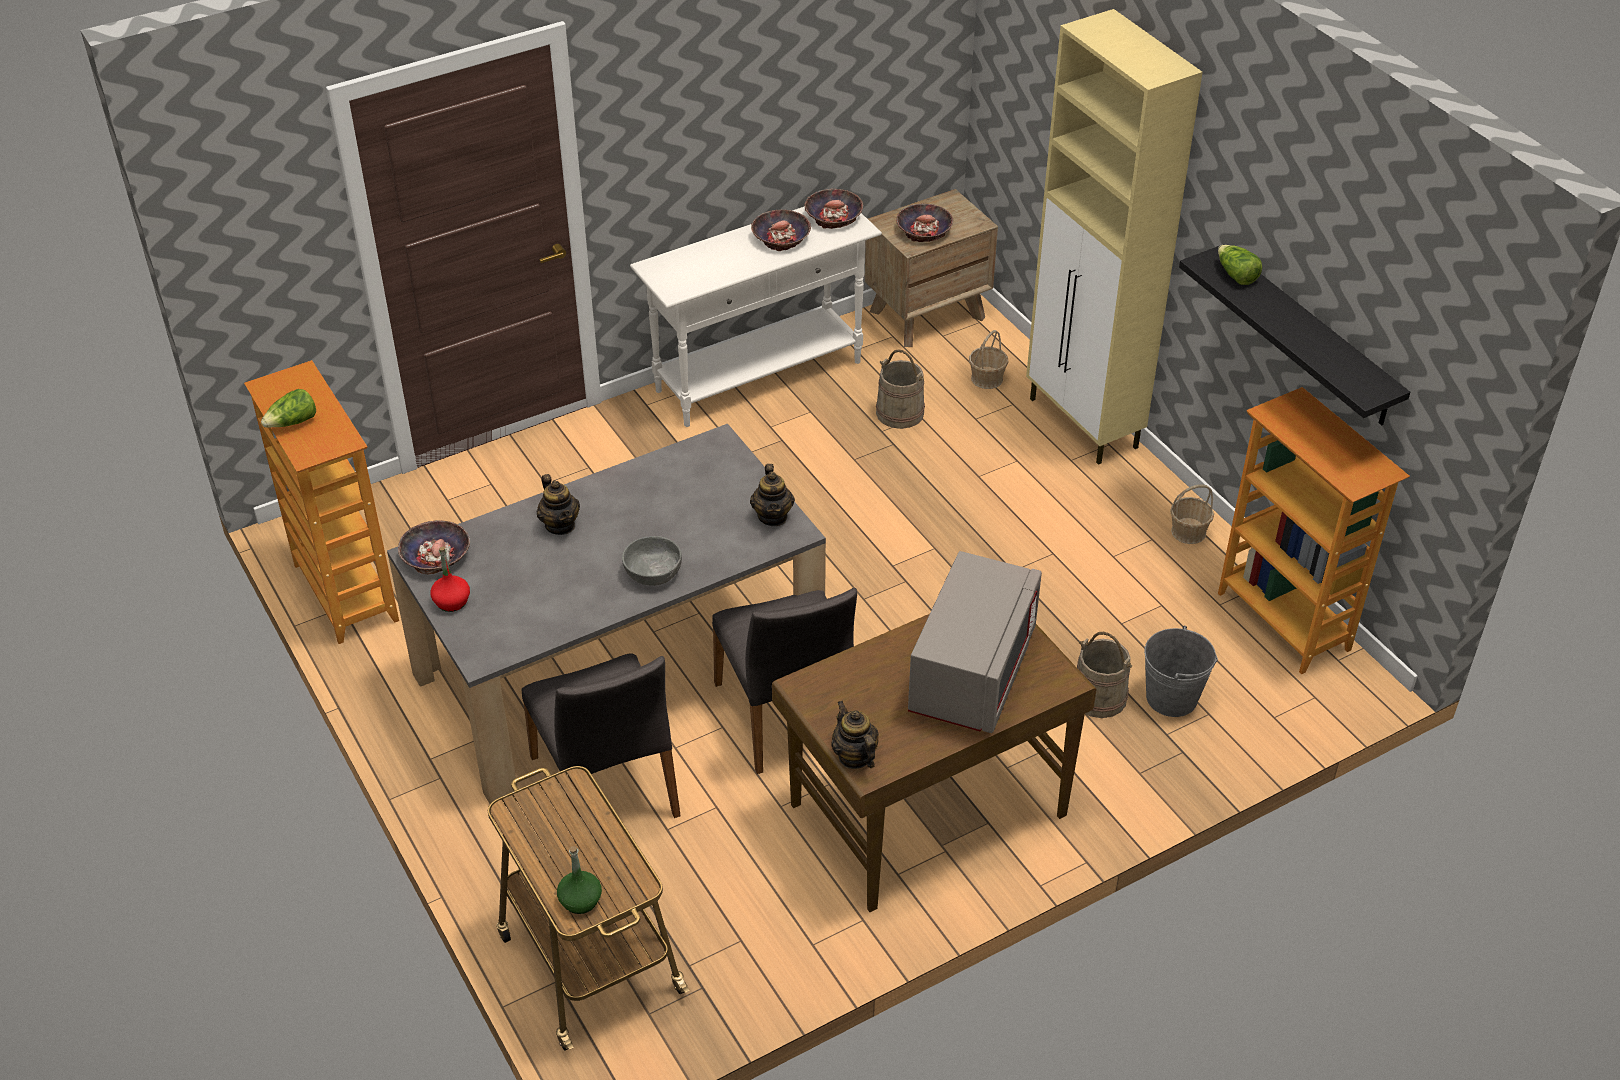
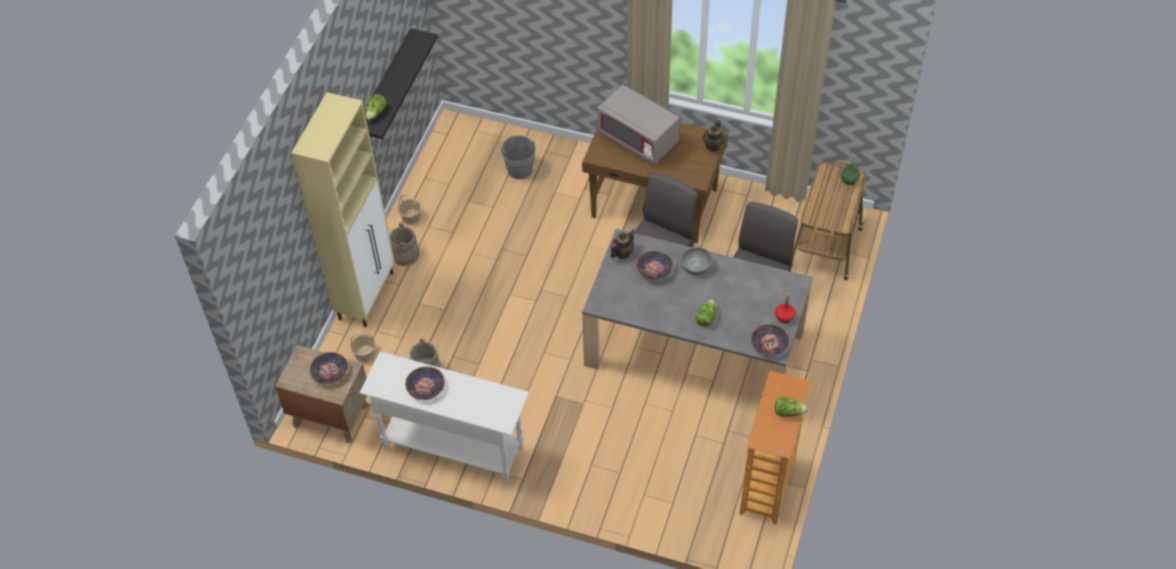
camera: 130 degrees left, 10 degrees up
teapot [537,474,580,535] -> lettuce [695,299,716,327]
bowl [804,189,863,229] -> bowl moved to [636,251,673,281]
grey microwave [908,551,1042,733] -> grey microwave turned 120 degrees counterclockwise [597,85,680,165]
beige bucket [1077,632,1133,718] -> beige bucket moved to [389,223,420,266]
bookcase [1218,387,1410,674] -> none

